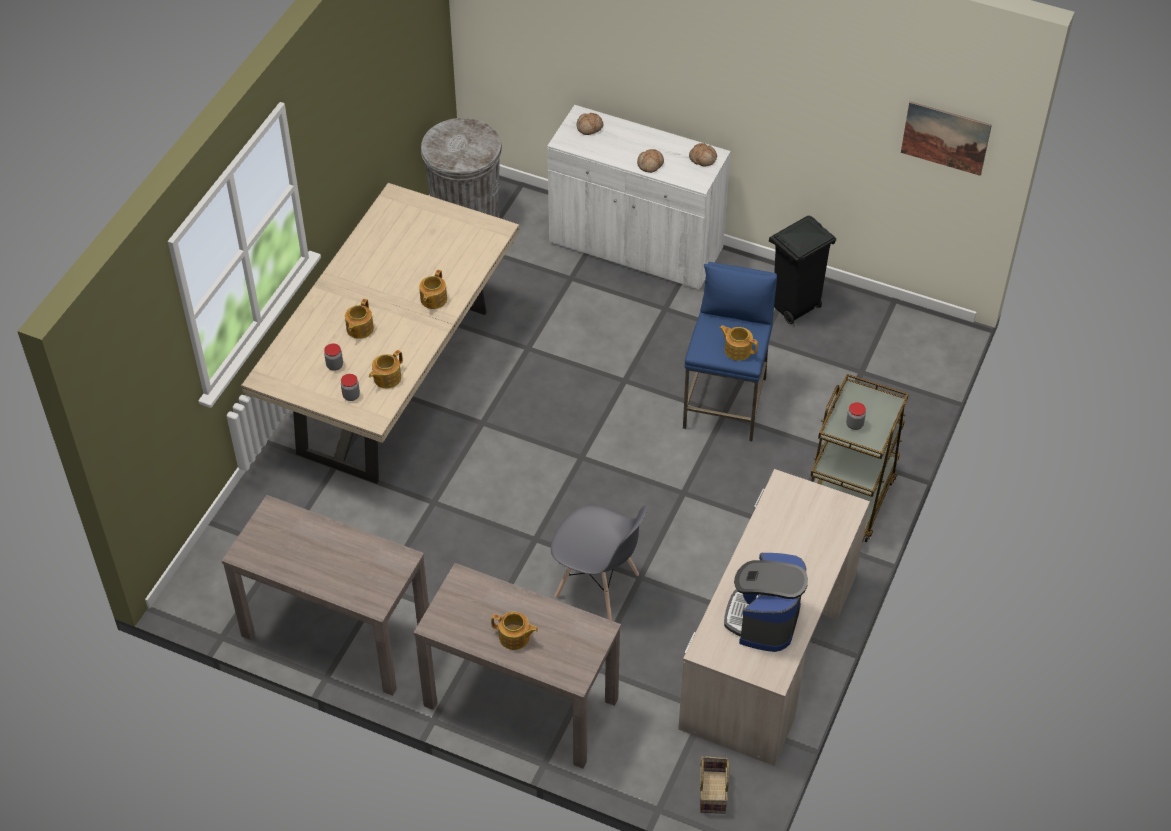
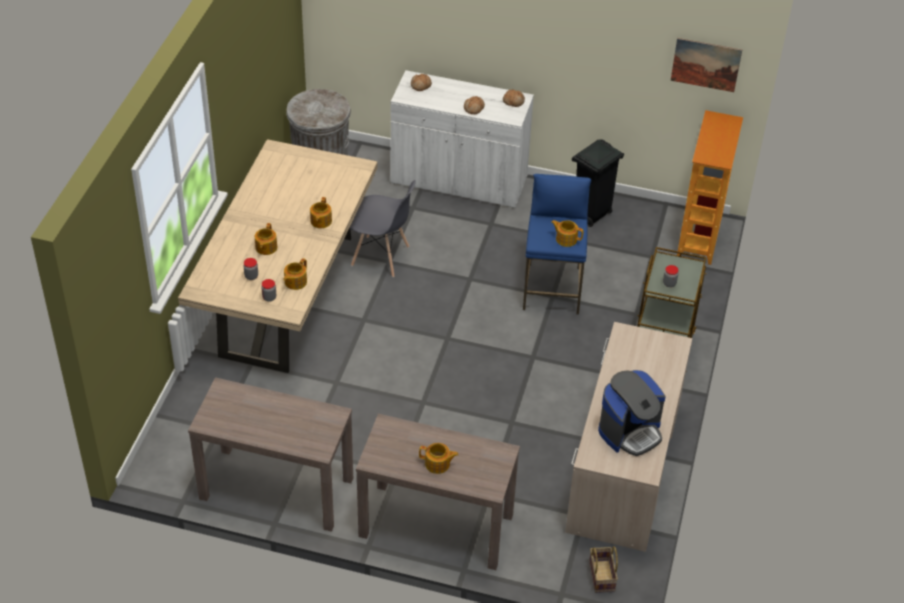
camera: 10 degrees left, 5 degrees down
grey chair [551,505,648,621] -> grey chair moved to [350,180,416,277]
coffee machine [724,553,808,652] -> coffee machine turned 135 degrees counterclockwise [598,370,666,456]
none -> bookcase [677,110,743,265]

